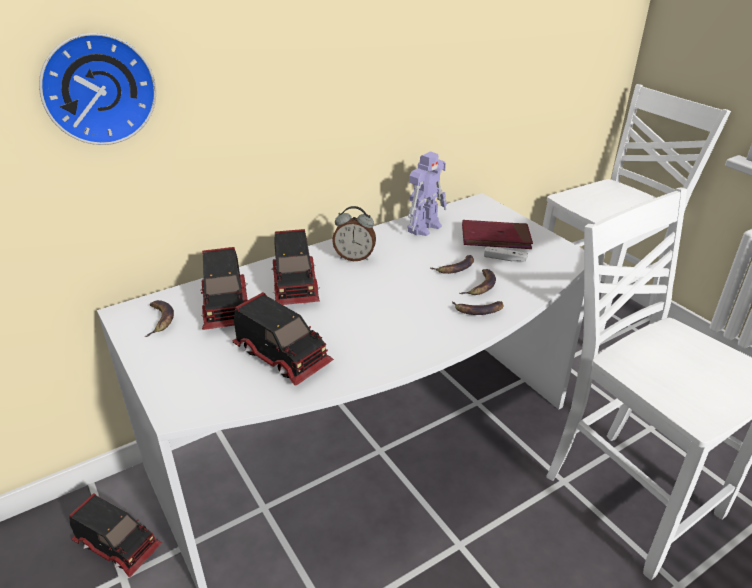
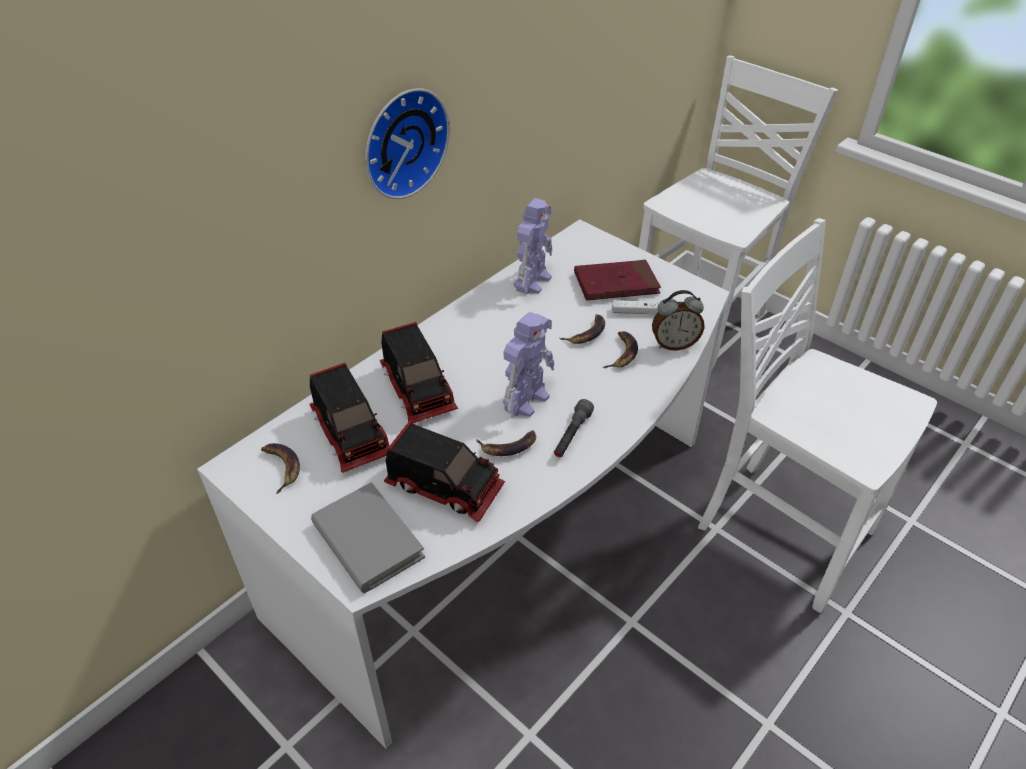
camera: 15 degrees left, 10 degrees up
wall clock [39,33,156,145] -> wall clock moved to [365,88,450,199]
toy truck [69,493,162,577] -> none
alarm clock [332,206,376,261] -> alarm clock moved to [652,290,704,351]
banana [452,301,503,315] -> banana moved to [476,430,536,456]
none -> grey book [311,482,425,593]
none -> toy robot [503,312,554,418]
none -> grey flashlight [554,399,594,457]

